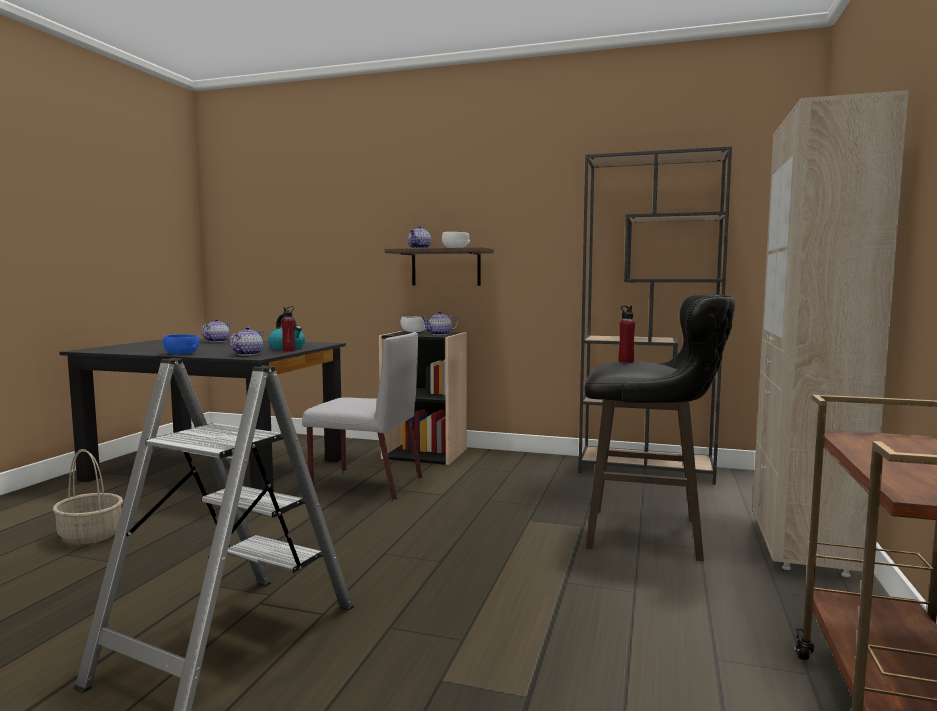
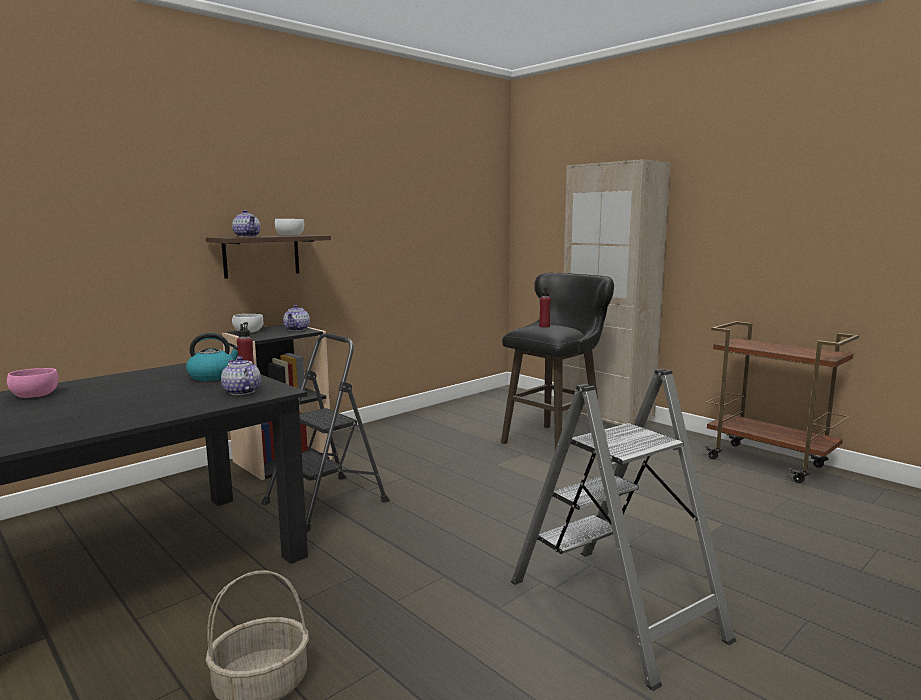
camera: 60 degrees left, 5 degrees up
blue bowl [163,334,199,354] -> none
teapot [201,318,231,342] -> pink bowl [7,368,58,398]
grey chair [302,332,423,501] -> black step ladder [261,333,390,532]
bookcase [579,146,732,485] -> none

